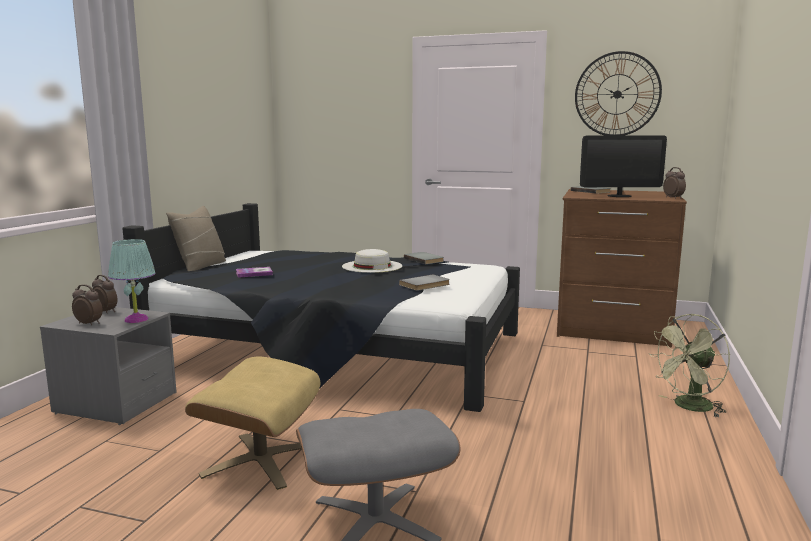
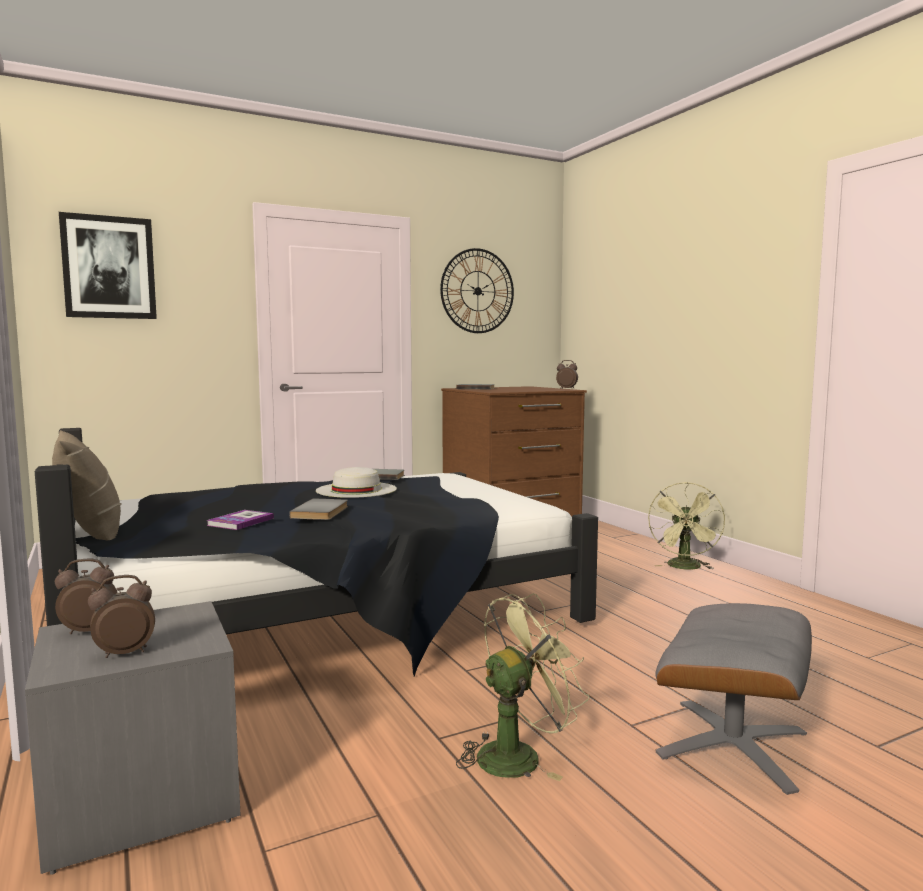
camera: 45 degrees left, 5 degrees down
turquoise table lamp [108,239,155,323] -> none
beige ottoman [185,356,320,490] -> green fan [456,593,589,781]
grey book [399,275,450,291] -> grey book moved to [289,499,348,520]
monitor [580,135,667,197] -> none
none -> picture [59,212,157,319]

